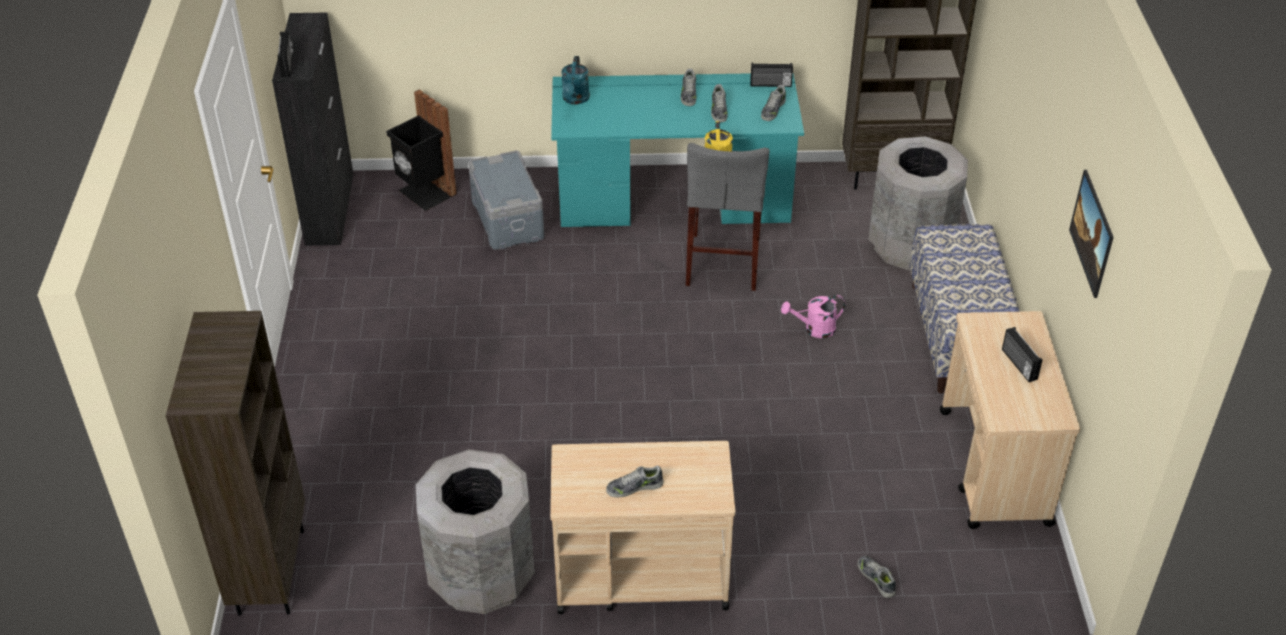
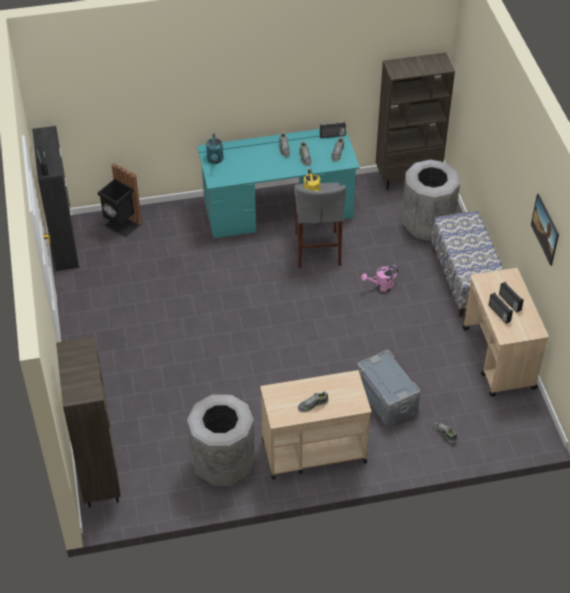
camera: 10 degrees left, 5 degrees up
grey storage box [468,151,544,250] -> grey storage box moved to [357,350,421,426]
none -> radio [489,293,513,324]

